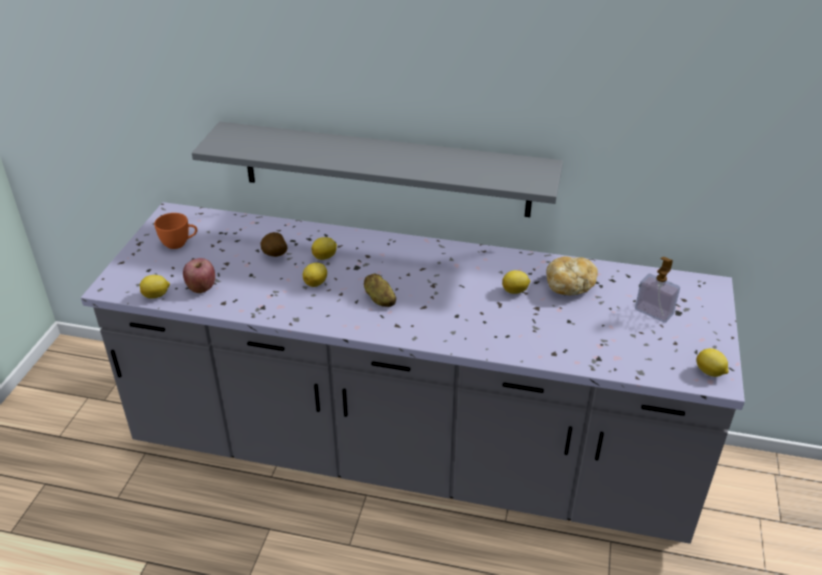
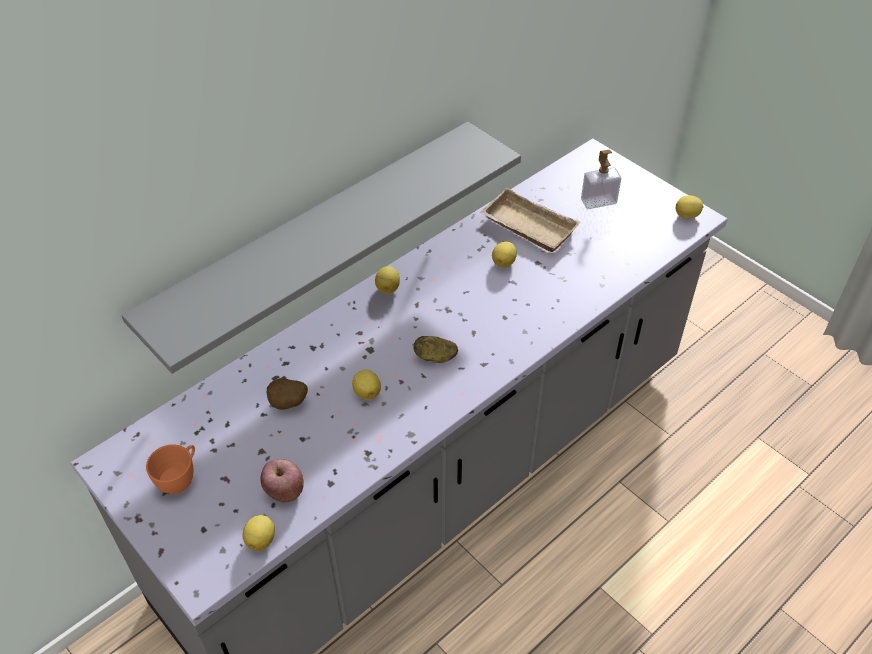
camera: 55 degrees left, 10 degrees up
lemon [311,237,337,260] -> lemon moved to [375,266,400,294]
bread [546,256,598,295] -> beige tray [480,188,580,252]

